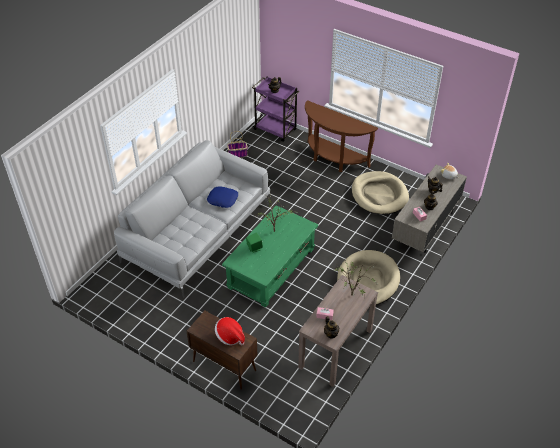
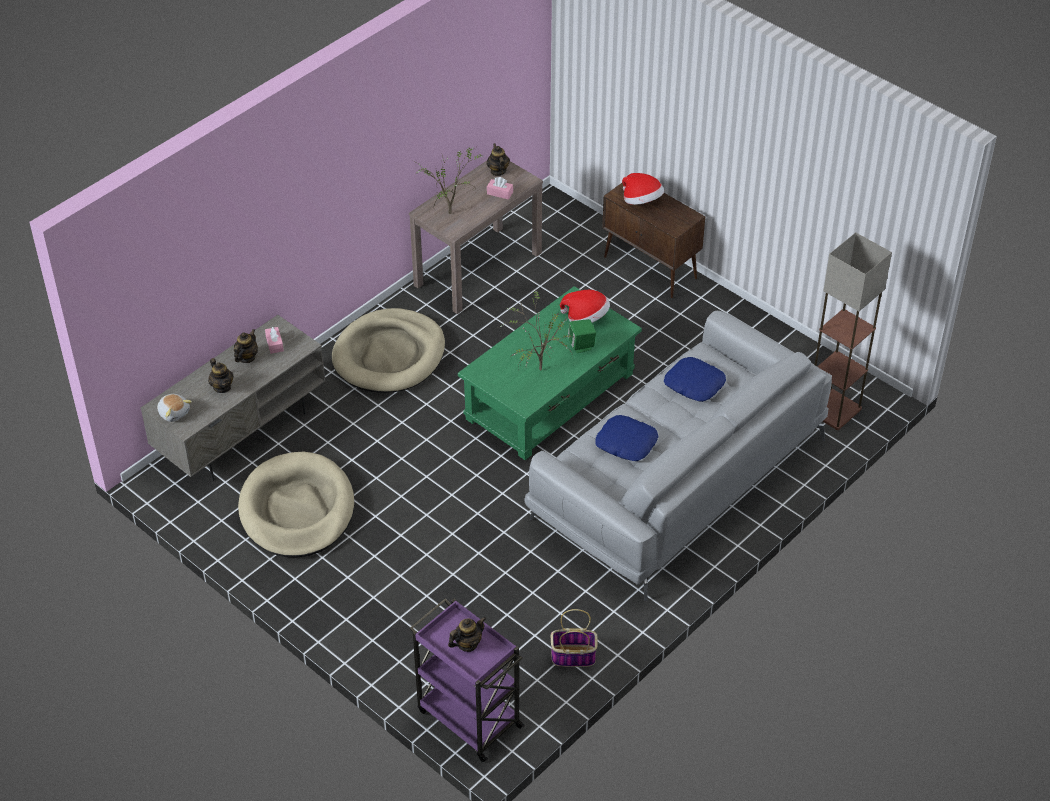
camera: 170 degrees left, 0 degrees up
brown console table [305,100,378,172] -> none
none -> hat [560,290,610,323]
none -> blue pillow [664,357,726,402]
none -> floor lamp [815,232,892,430]

